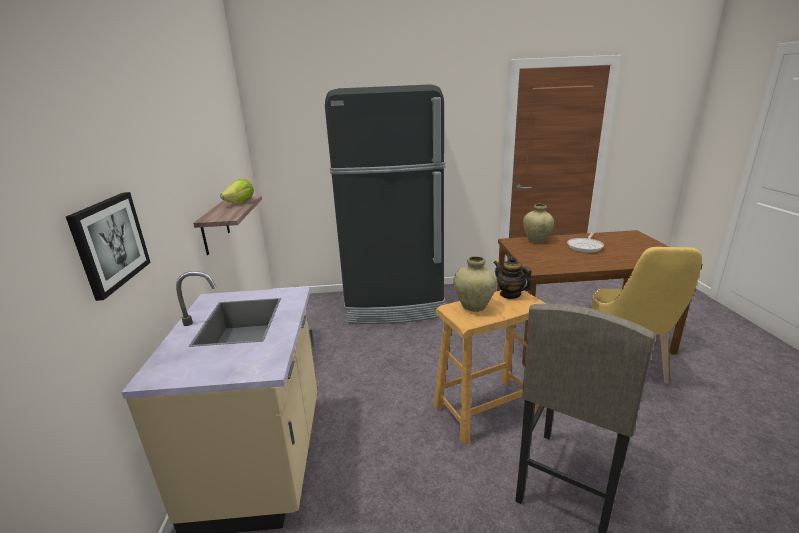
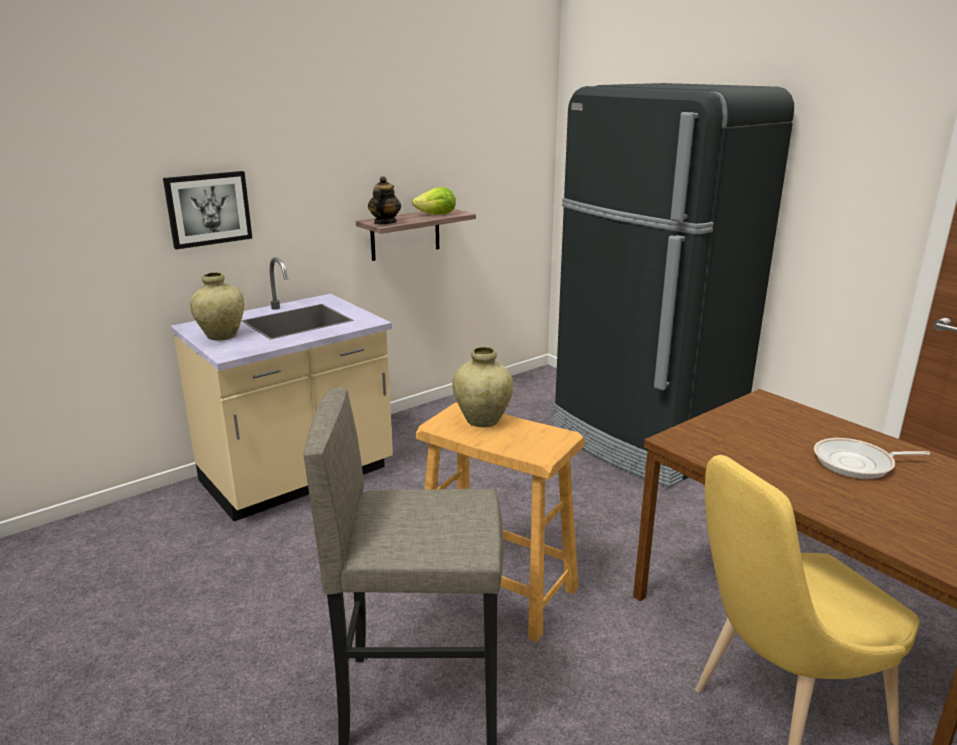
camera: 55 degrees right, 0 degrees up
teapot [494,256,532,299] -> teapot moved to [368,176,401,225]
beige vase [523,204,554,243] -> beige vase moved to [190,272,244,341]

